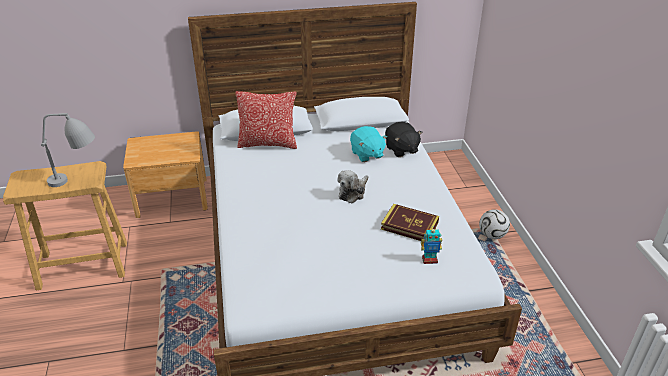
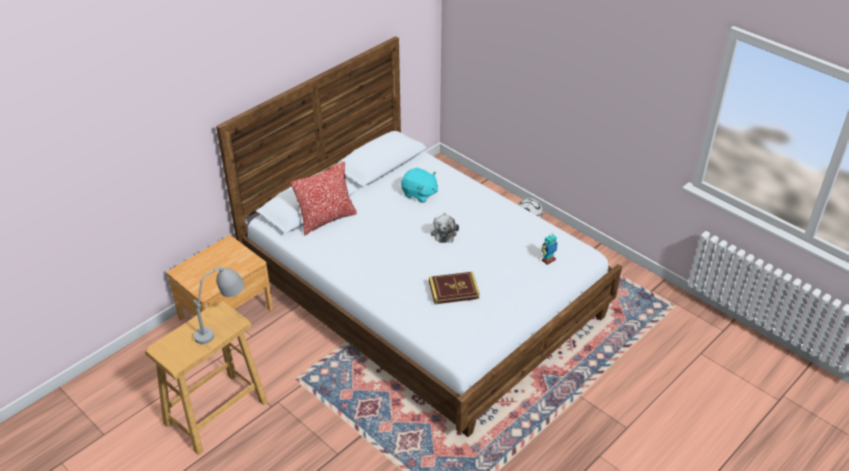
camera: 35 degrees left, 5 degrees up
book [381,204,439,241] -> book moved to [429,272,480,304]
black plush toy [385,122,423,157] -> none

